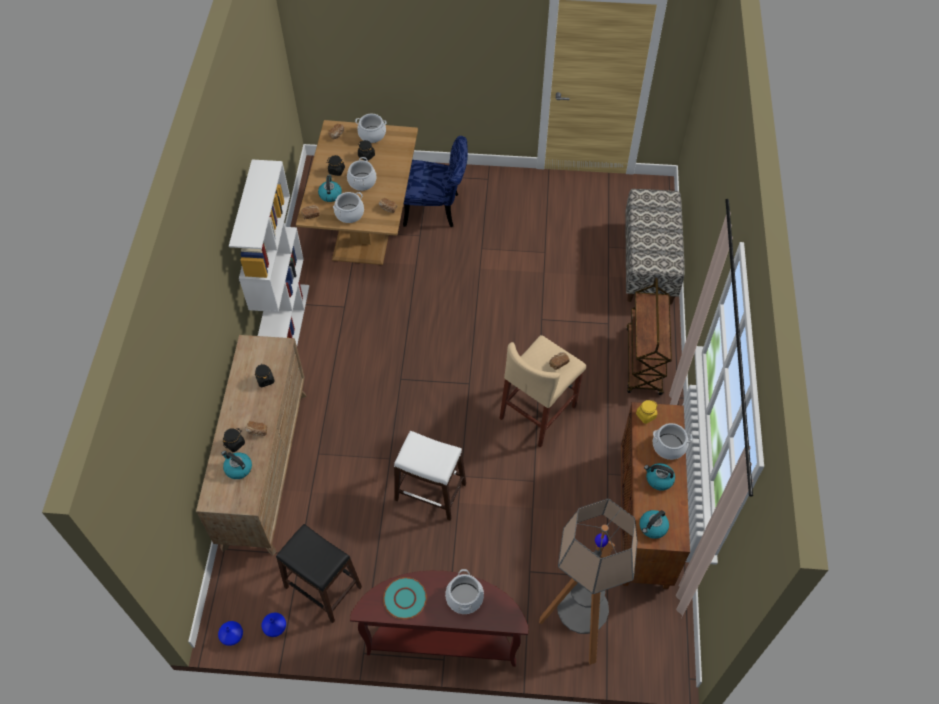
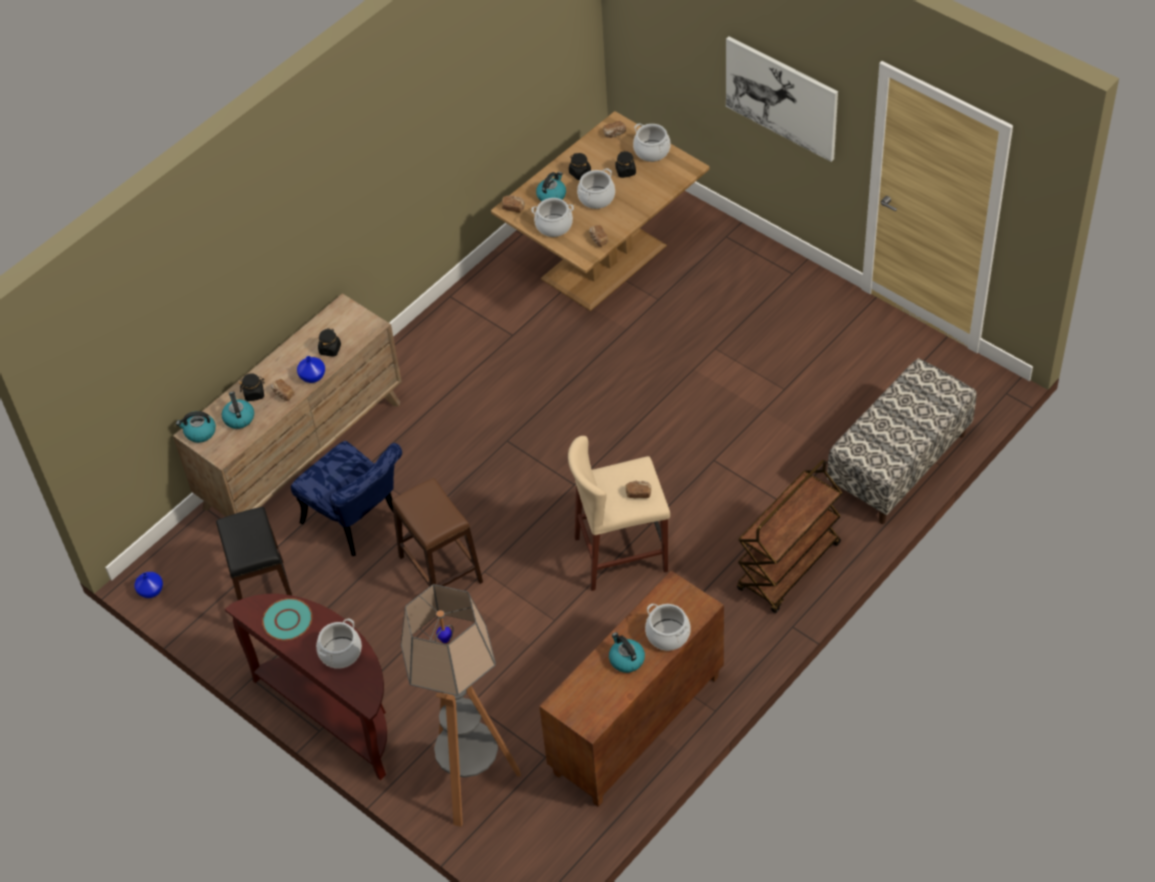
camera: 40 degrees right, 5 degrees down
white bookcase [229,159,309,345] -> none
blue vase [262,612,286,637] -> blue vase moved to [297,356,325,383]
white stool [394,431,466,521] -> brown stool [392,478,483,587]
blue chair [403,136,468,228] -> blue chair moved to [291,441,402,556]
yellow jar [636,400,657,424] -> none
kettle [640,510,669,539] -> kettle moved to [176,411,216,443]
none -> picture [726,36,838,162]

